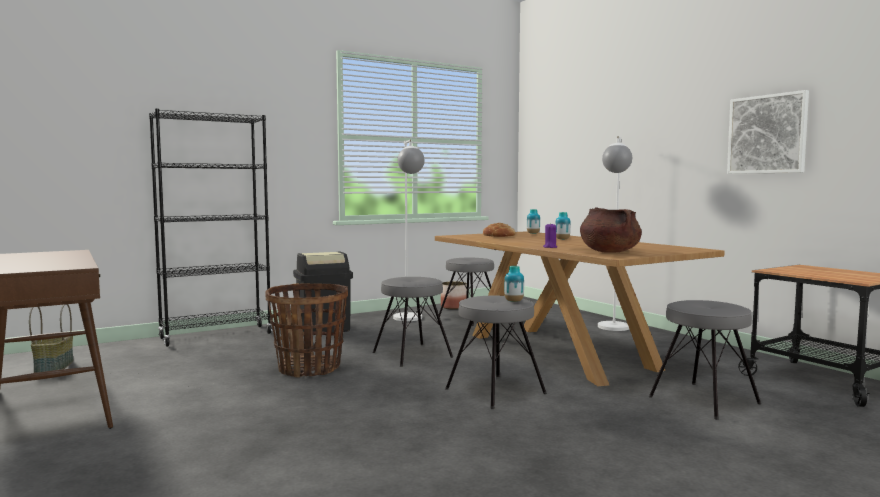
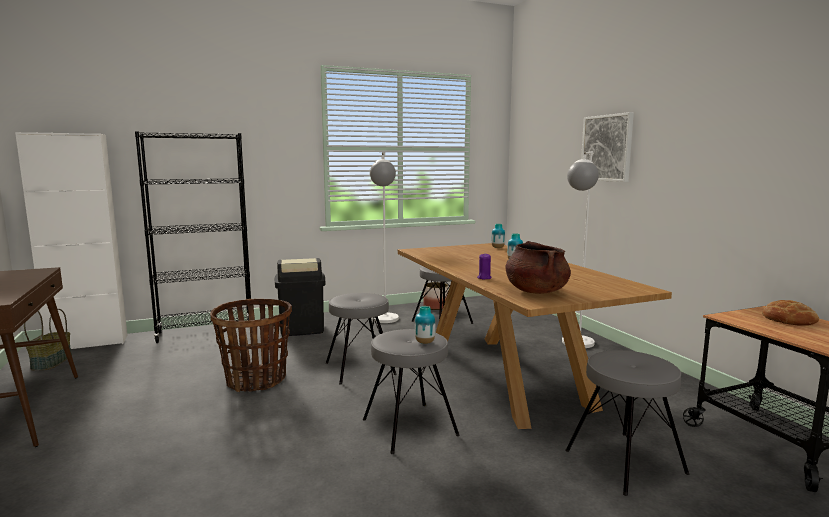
camera: 10 degrees right, 5 degrees up
bread [483,223,516,237] -> bread moved to [762,300,819,326]
picture [727,90,809,174] -> picture moved to [581,112,634,182]
none -> white cabinet [15,132,127,349]

